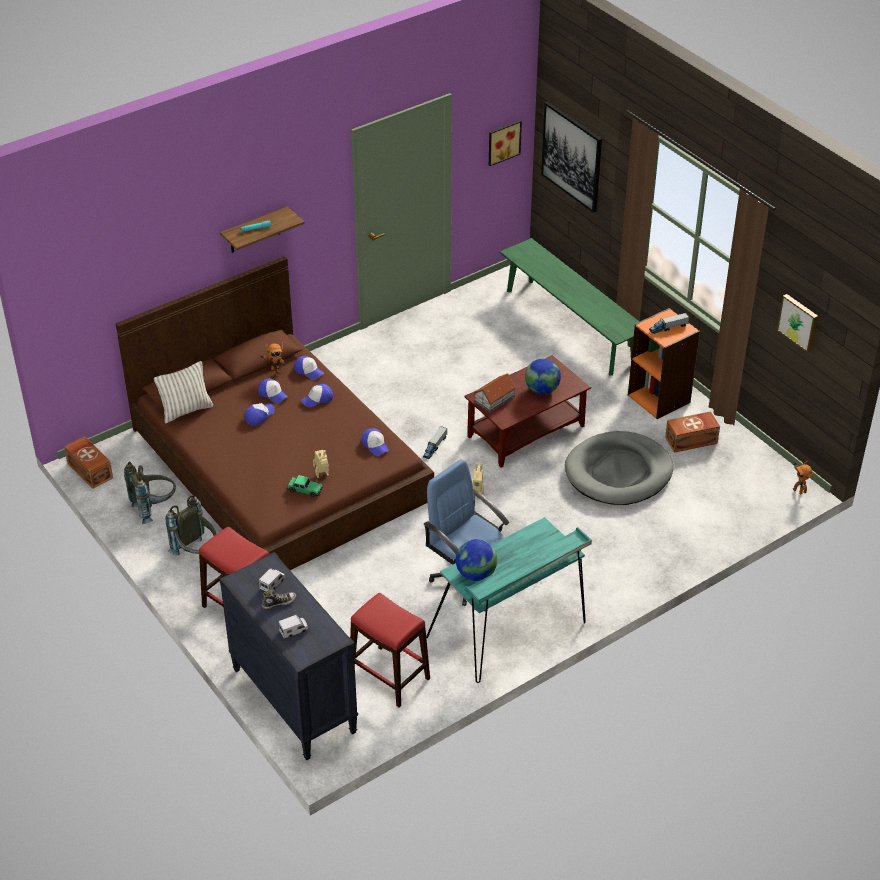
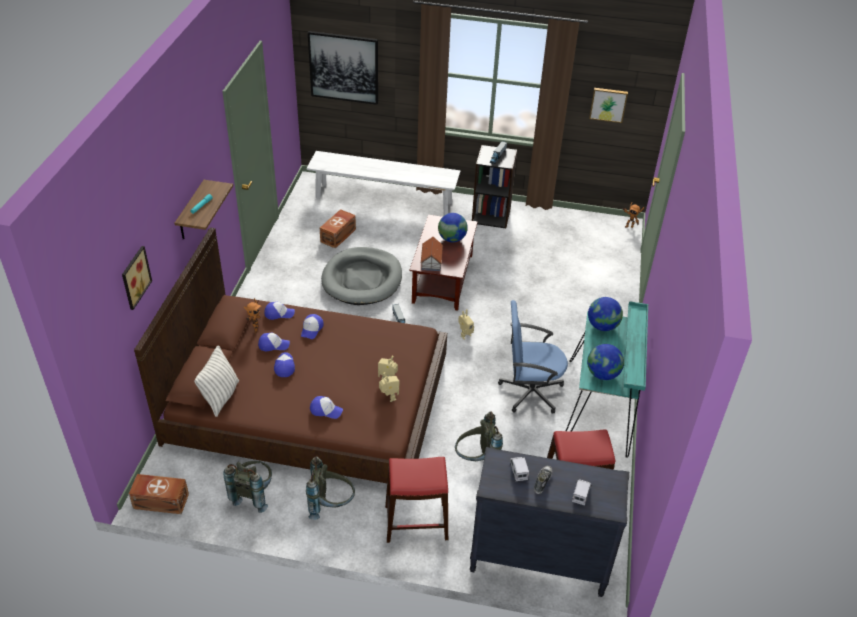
camera: 45 degrees left, 0 degrees up
toy car [287,475,323,497] -> toy robot [379,372,399,402]
cap [361,428,389,456] -> cap moved to [310,396,343,419]
picture [489,120,522,166] -> picture moved to [122,246,152,310]
green bench [500,238,639,376] -> white bench [306,151,460,215]
grey dog bed [565,431,674,505] -> grey dog bed moved to [321,247,402,305]
orange bookcase [628,308,700,419] -> black bookcase [472,145,517,229]
brown storage box [665,411,720,453] -> brown storage box moved to [320,209,356,248]
none -> grey backpack [455,411,503,461]
none -> globe [588,297,623,331]

